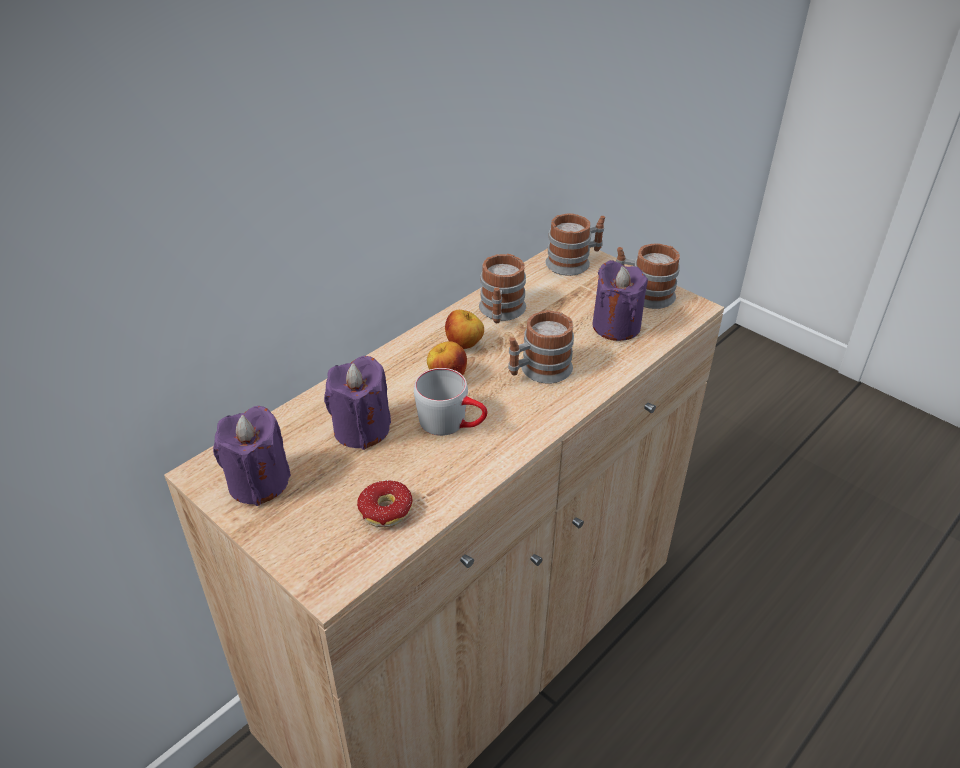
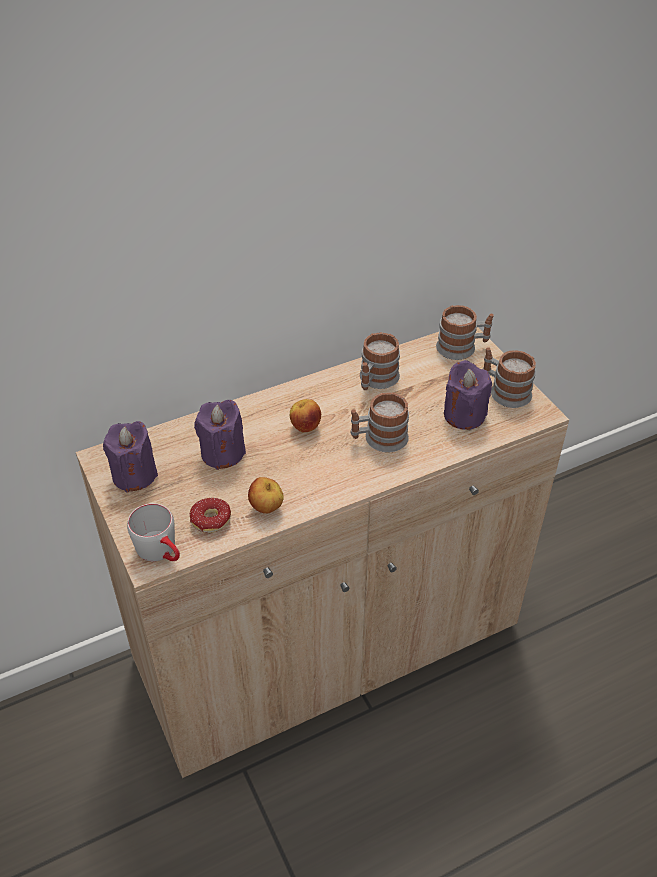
camera: 20 degrees right, 5 degrees up
grey mug [414,368,487,436] -> grey mug moved to [127,503,180,562]
apple [445,310,484,349] -> apple moved to [248,477,284,514]

